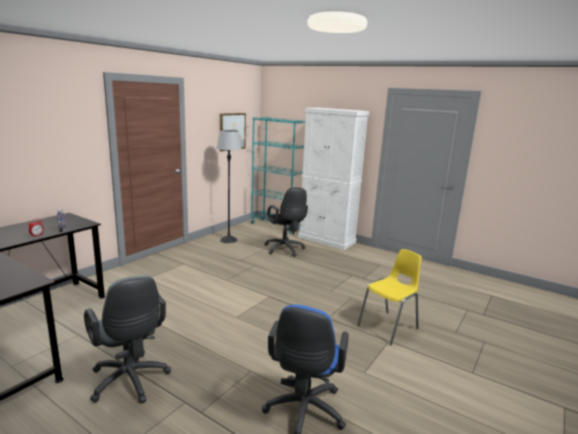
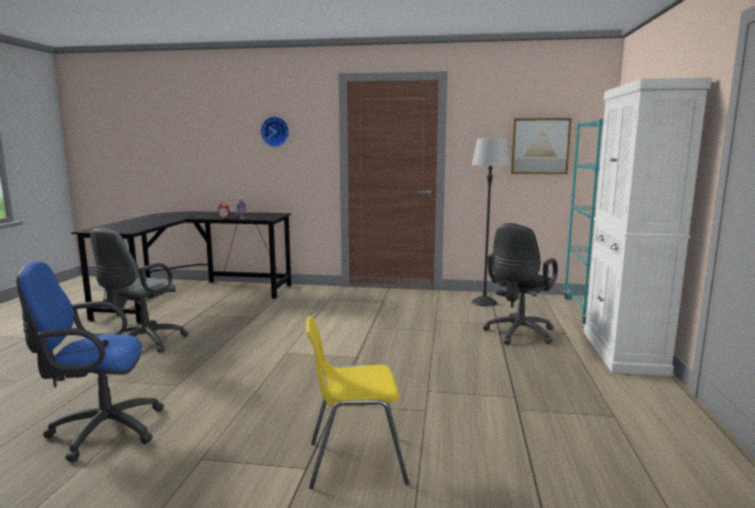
camera: 65 degrees right, 5 degrees down
yellow chair [357,249,422,345] -> yellow chair turned 150 degrees clockwise [306,316,409,489]
none -> wall clock [260,116,289,147]

